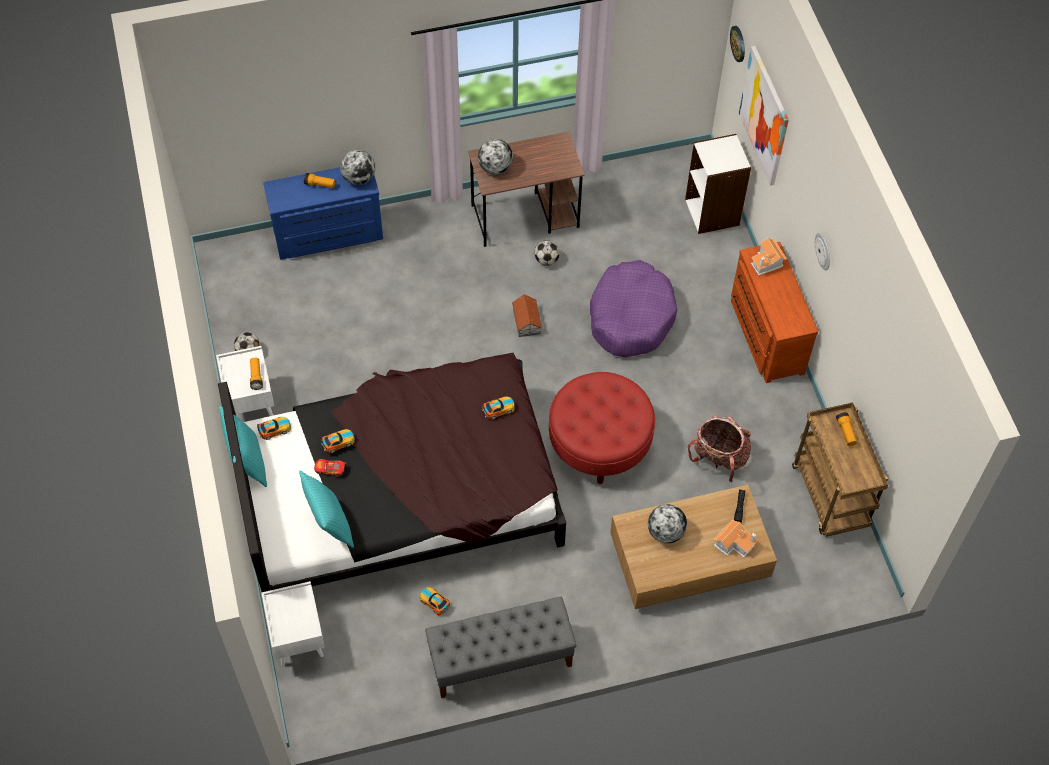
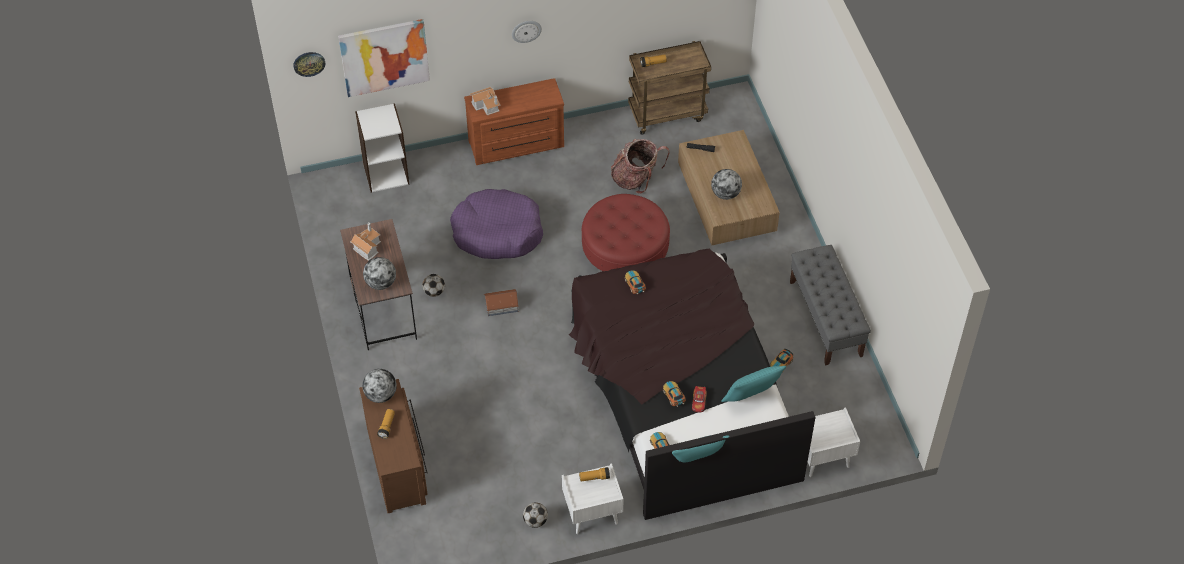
camera: 90 degrees left, 5 degrees down
blue dresser [263,167,383,260] -> brown dresser [359,379,428,513]
toy house [714,519,758,558] -> toy house moved to [350,223,381,261]

